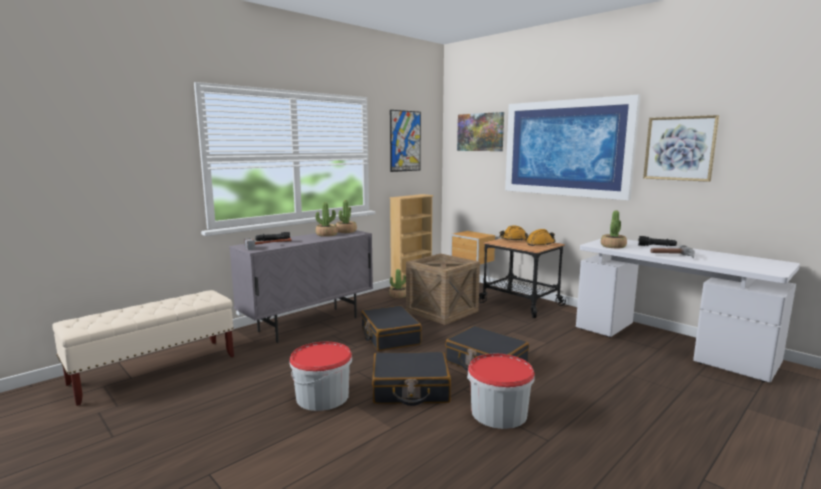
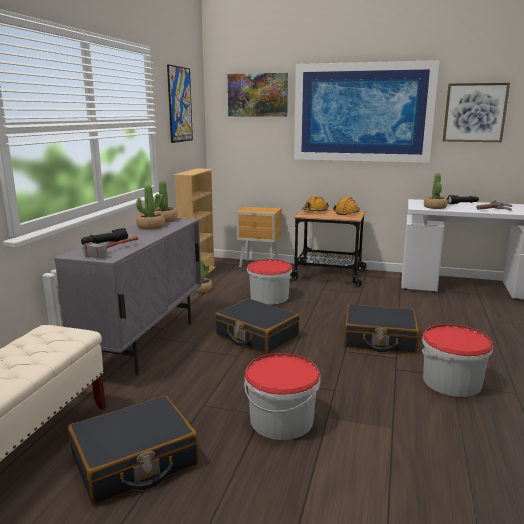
camera: 30 degrees left, 5 degrees up
black suitcase [372,352,451,406] -> black suitcase moved to [68,396,199,504]
crate [406,253,480,325] -> bucket [247,259,292,304]

